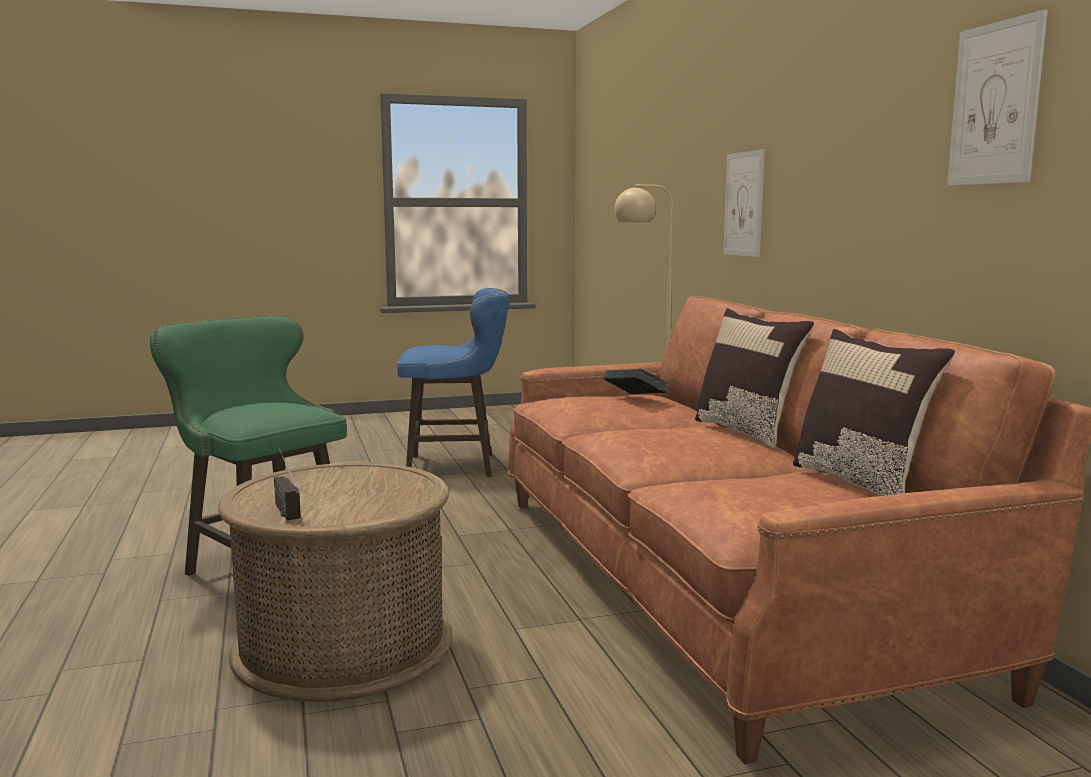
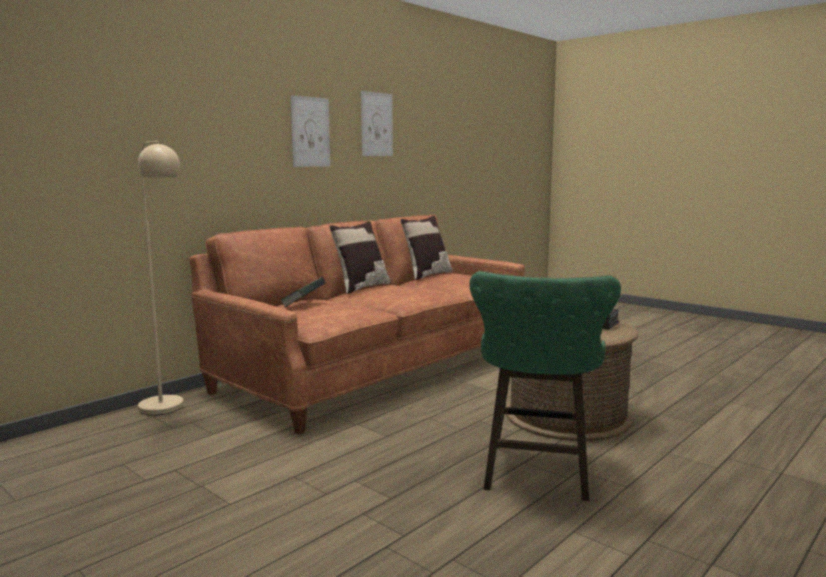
camera: 120 degrees left, 0 degrees up
blue stool [397,288,509,477] -> none
picture [723,150,765,257] -> picture moved to [290,95,330,167]

